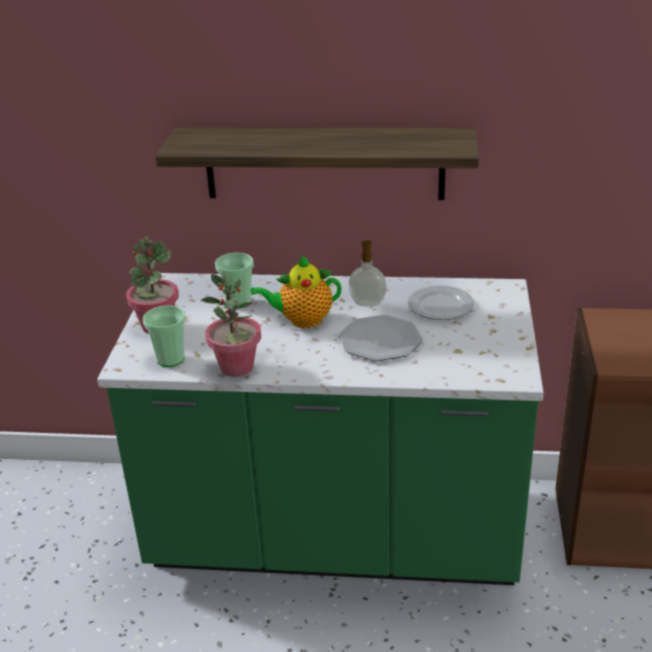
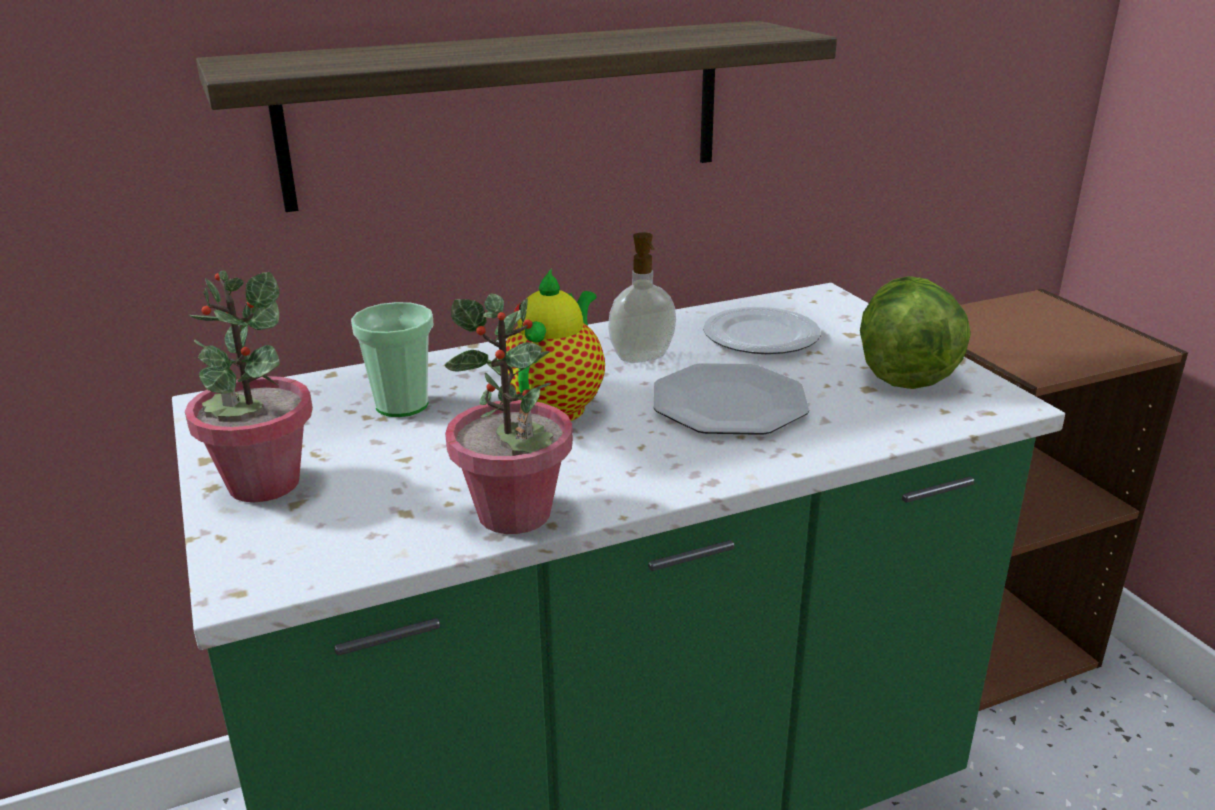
camera: 30 degrees left, 5 degrees down
cup [143,305,186,367] -> none
teapot [250,255,342,328] -> teapot turned 150 degrees clockwise [506,269,605,421]
none -> lettuce [860,276,971,389]

